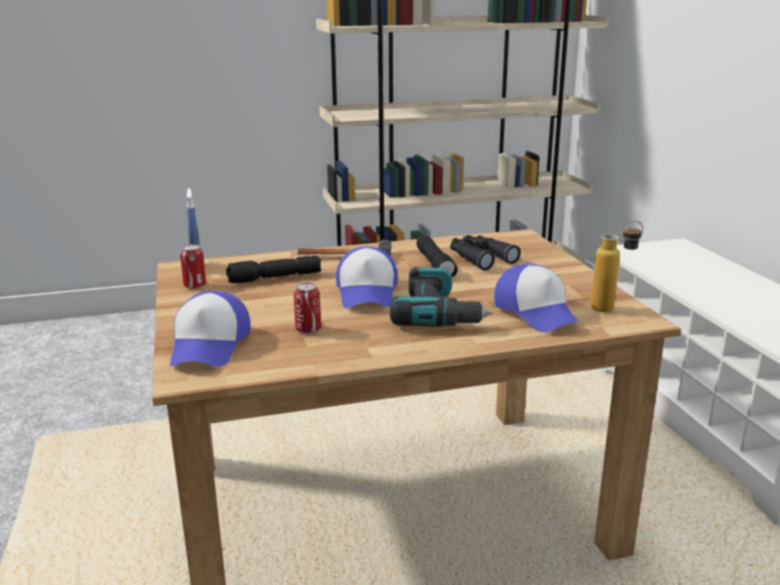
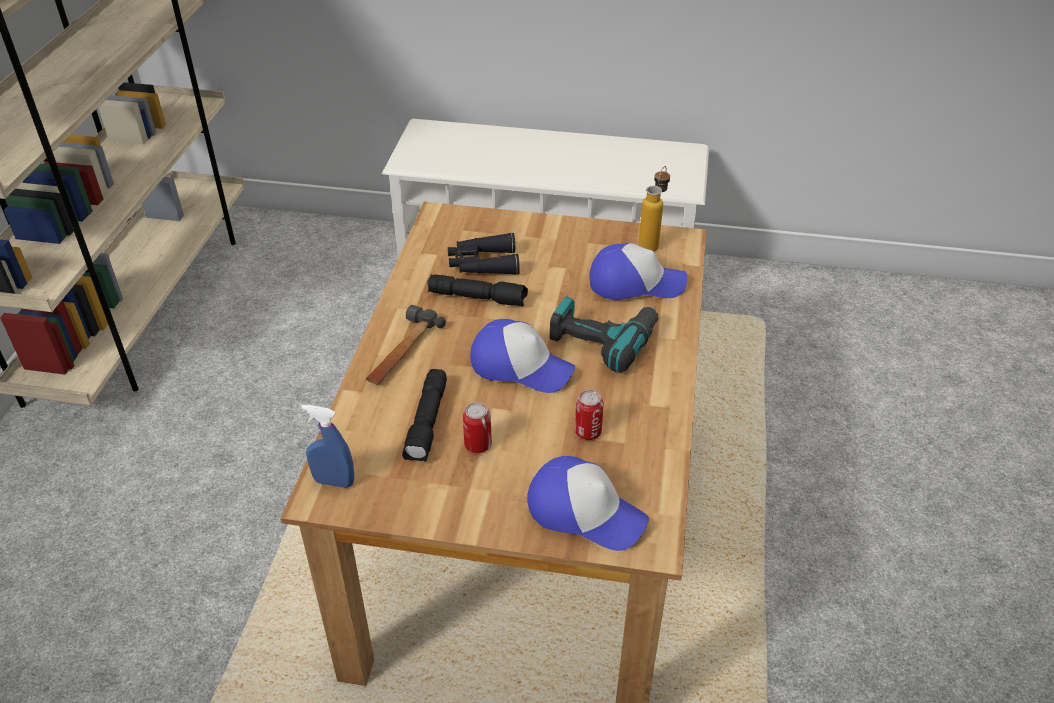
camera: 65 degrees left, 20 degrees up
can [180,244,206,289] -> can moved to [463,402,492,453]

